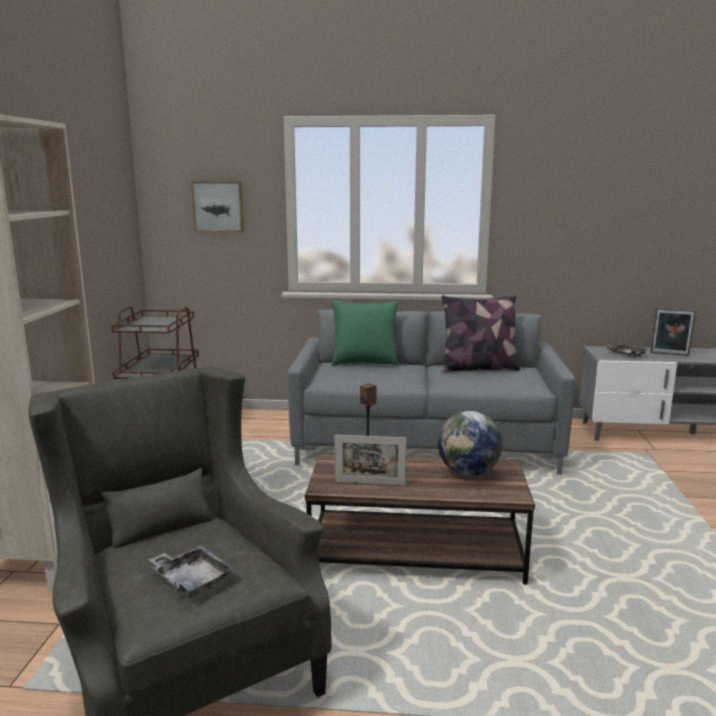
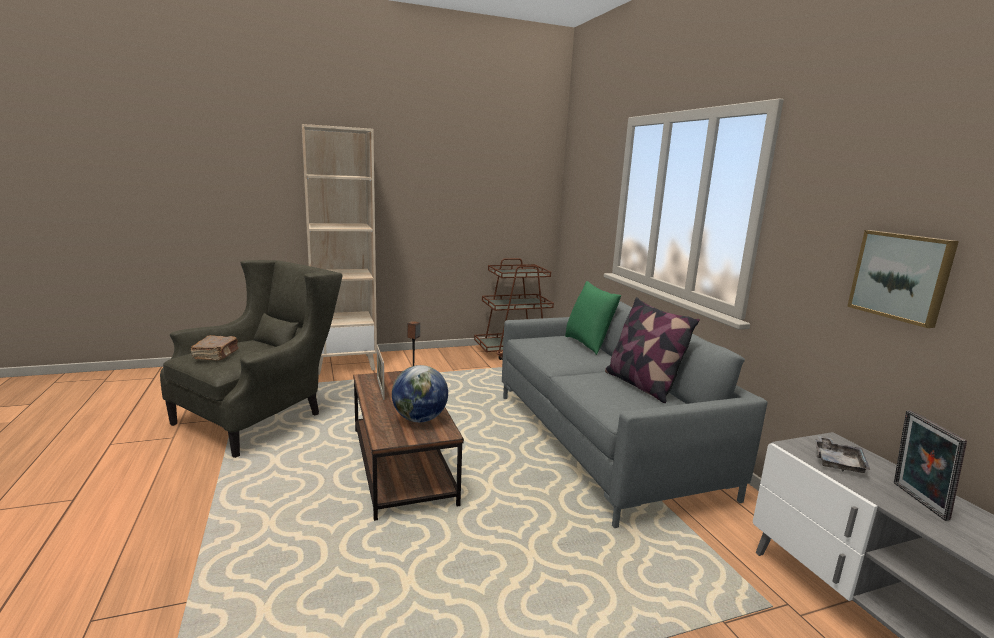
camera: 65 degrees right, 0 degrees up
grey tray [149,545,234,598] -> brown book [191,335,239,361]
picture [191,181,244,232] -> picture moved to [847,230,959,328]

